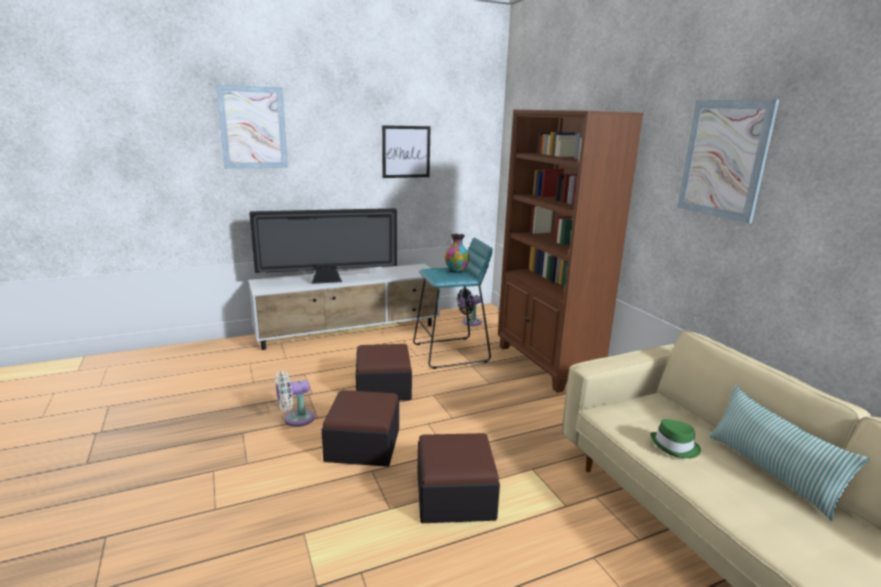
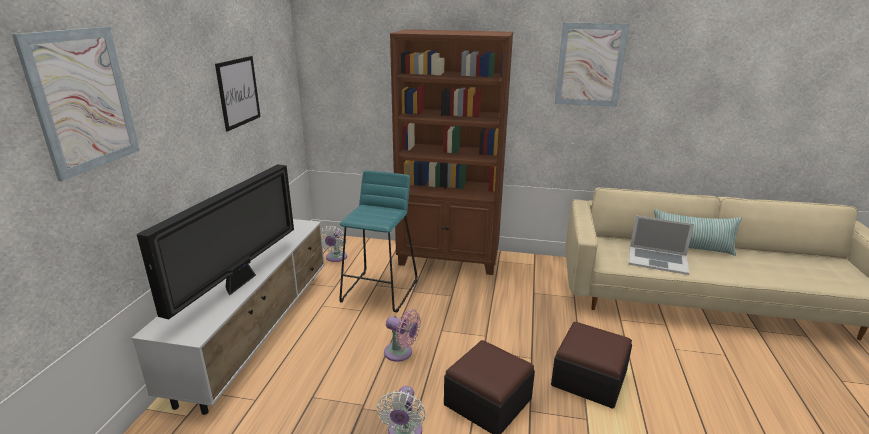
camera: 55 degrees left, 5 degrees up
ottoman [356,344,412,400] -> pink fan [384,309,421,362]
vase [445,234,469,273] -> none
black fan [457,288,482,326] -> white fan [321,226,347,262]
green hat [651,419,701,458] -> laptop [629,216,694,275]

